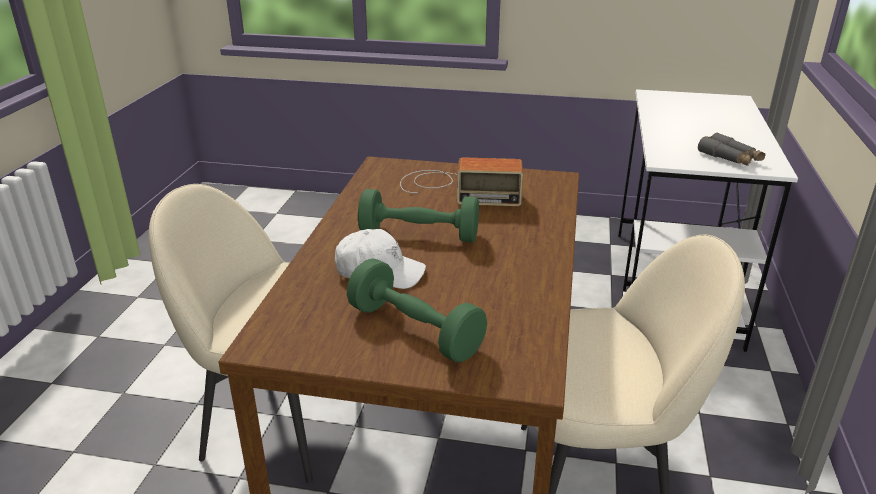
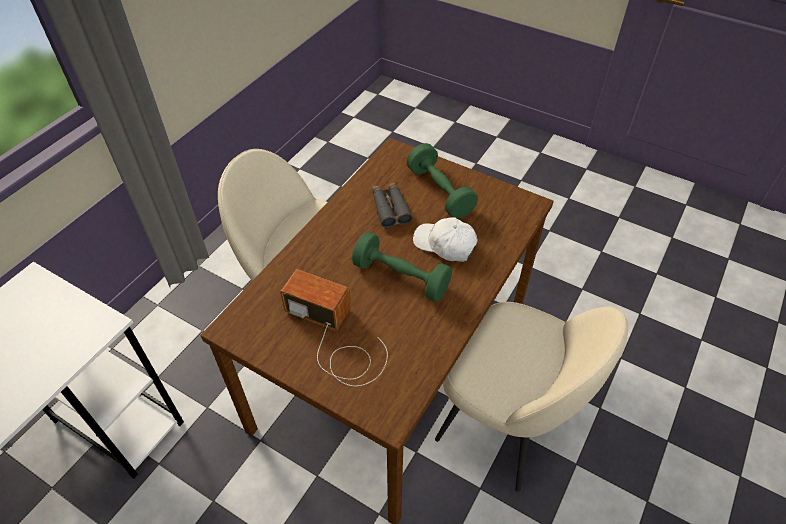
camera: 160 degrees left, 20 degrees up
grey binoculars [698,133,765,166] -> grey binoculars moved to [372,182,413,228]

